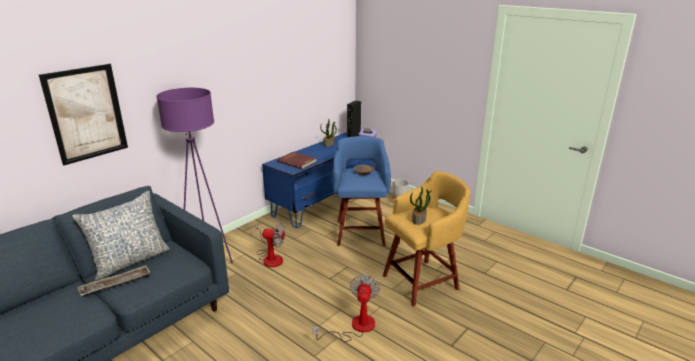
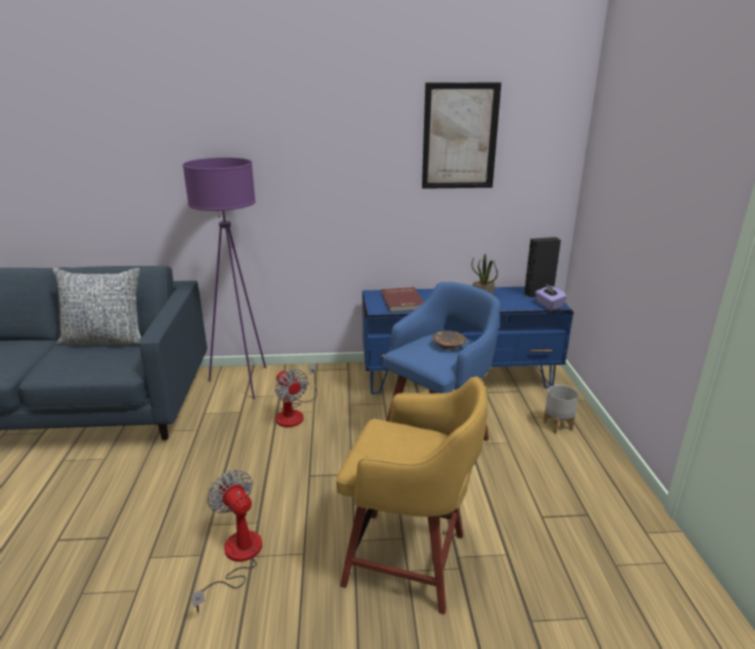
camera: 45 degrees right, 0 degrees up
picture [39,64,128,166] -> picture moved to [422,82,502,189]
tray [78,265,151,297] -> none
fan [312,275,380,342] -> fan turned 90 degrees counterclockwise [191,470,262,613]
potted plant [410,186,432,225] -> none

